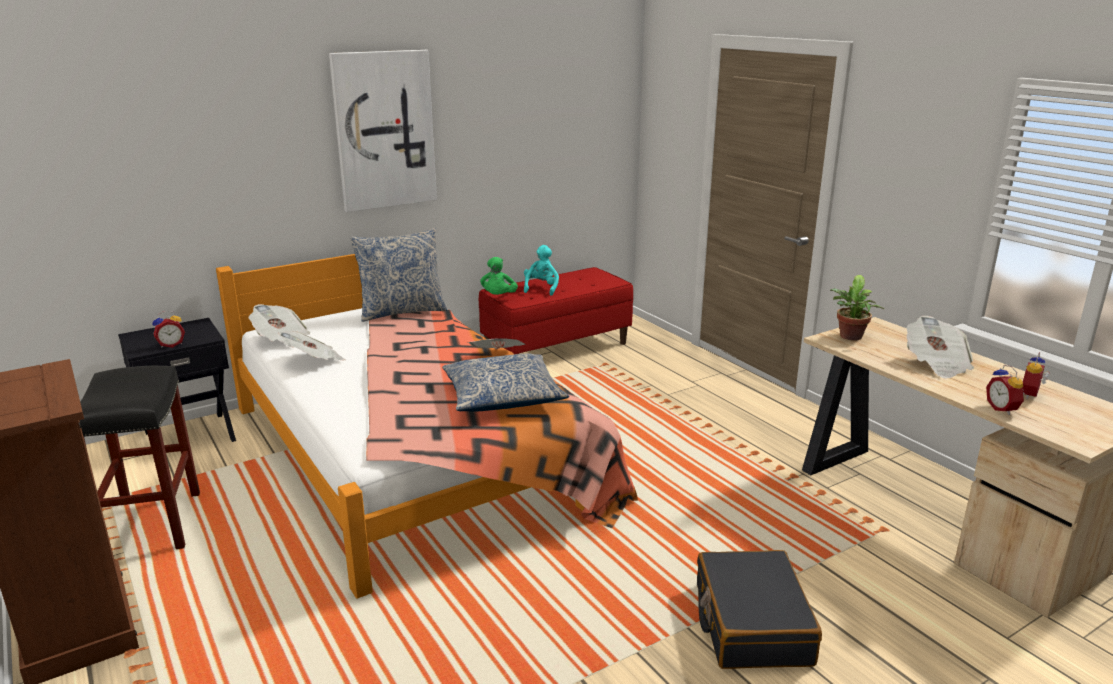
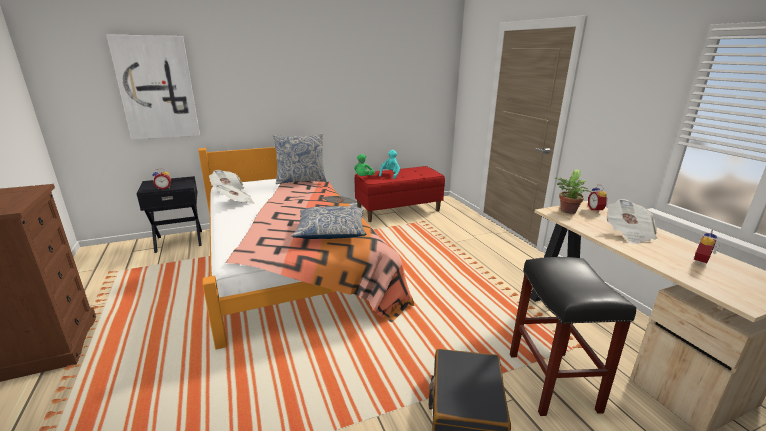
camera: 10 degrees right, 0 degrees up
black stool [79,366,200,549] -> black stool moved to [510,257,636,416]
picture [329,50,437,212] -> picture moved to [107,34,200,140]
alarm clock [986,365,1024,415] -> alarm clock moved to [588,185,608,213]

